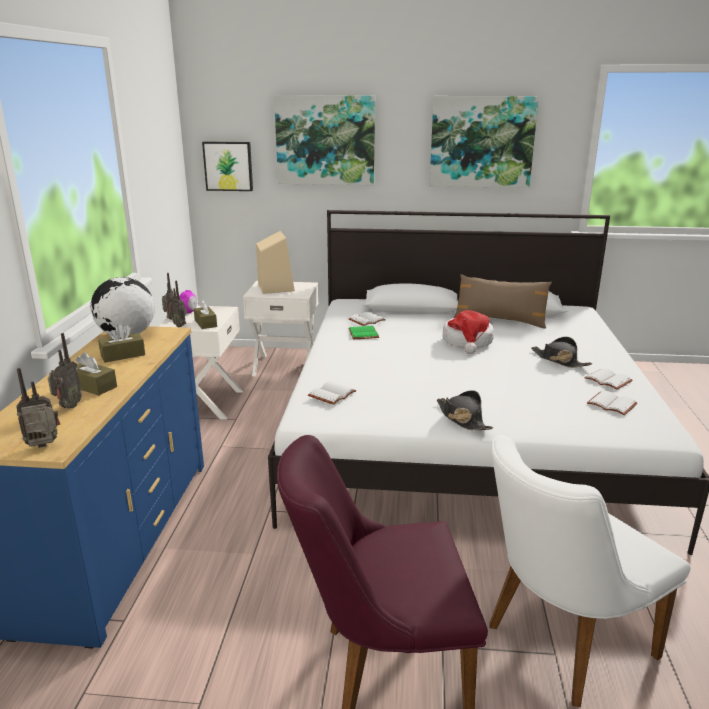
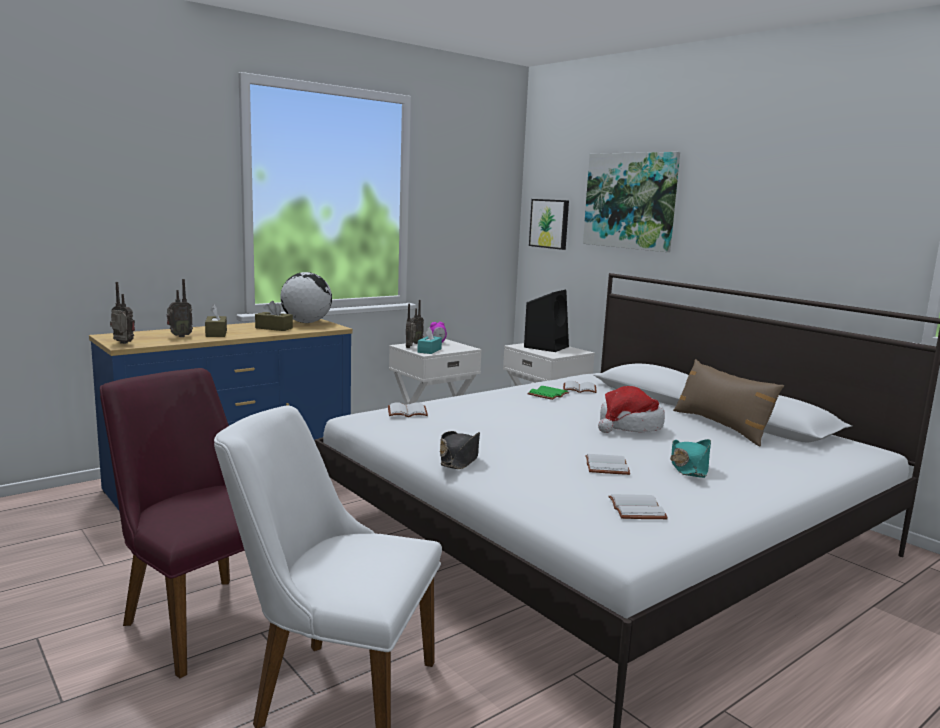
camera: 45 degrees right, 10 degrees down
brown tissue box [194,300,217,329] -> turquoise tissue box [417,327,442,354]
beige speaker [256,231,295,294] -> black speaker [524,290,569,352]
picture [430,96,539,188] -> none
black hat [531,337,592,368] -> turquoise hat [670,439,711,478]
white book [584,368,633,390] -> white book moved to [585,454,630,475]

